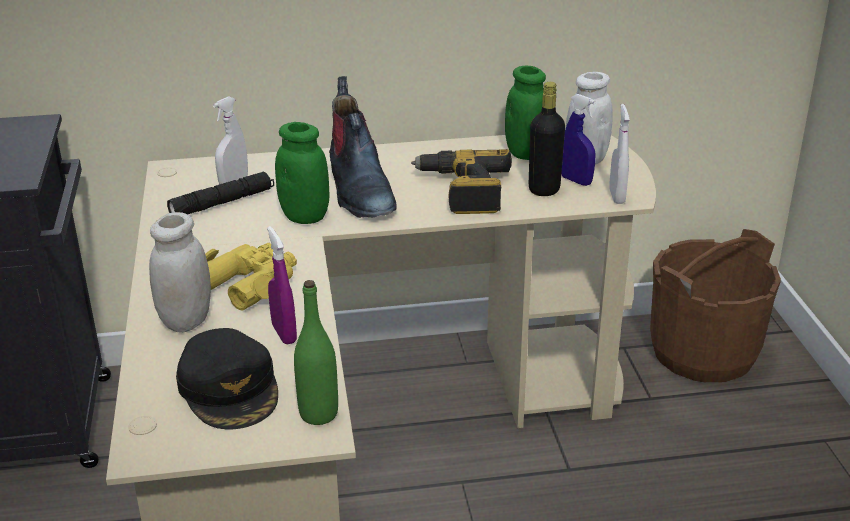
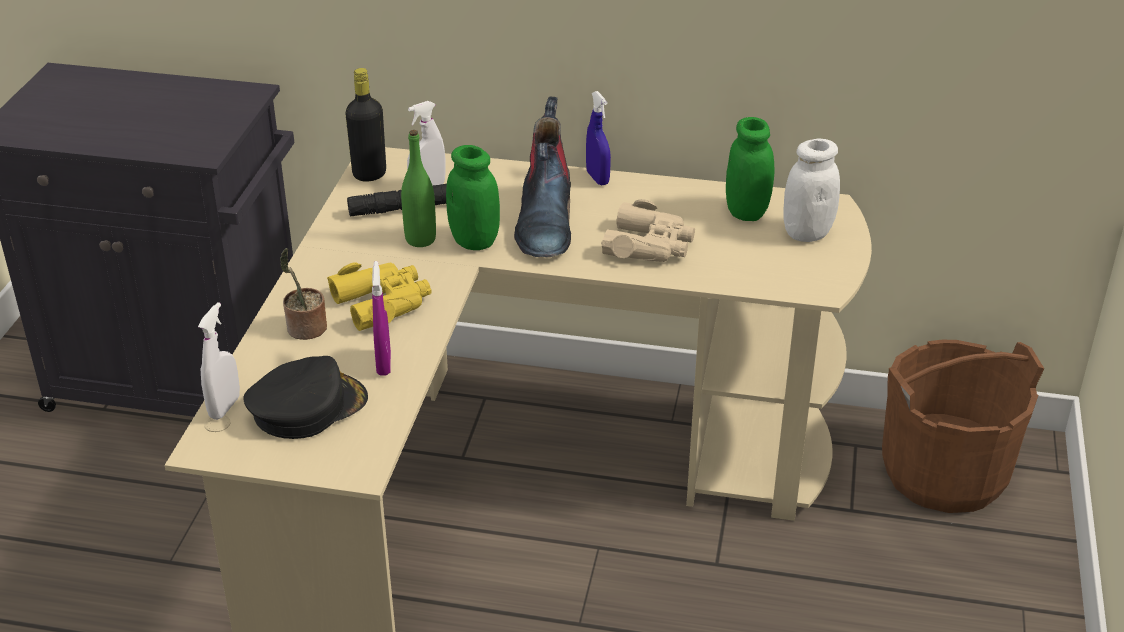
camera: 20 degrees right, 5 degrees up
white jar [149,212,211,333] -> potted plant [280,248,327,340]
black cap [176,328,278,429] -> black cap turned 120 degrees counterclockwise [243,356,368,439]
green bottle [294,280,338,425] -> green bottle moved to [401,130,436,247]
power drill [411,149,512,214] -> beige binoculars [601,199,695,262]
black bottle [529,82,565,196] -> black bottle moved to [345,68,386,182]
blue spray bottle [561,94,596,186] -> blue spray bottle moved to [586,91,611,185]
white spray bottle [609,104,630,204] -> white spray bottle moved to [198,302,240,420]

